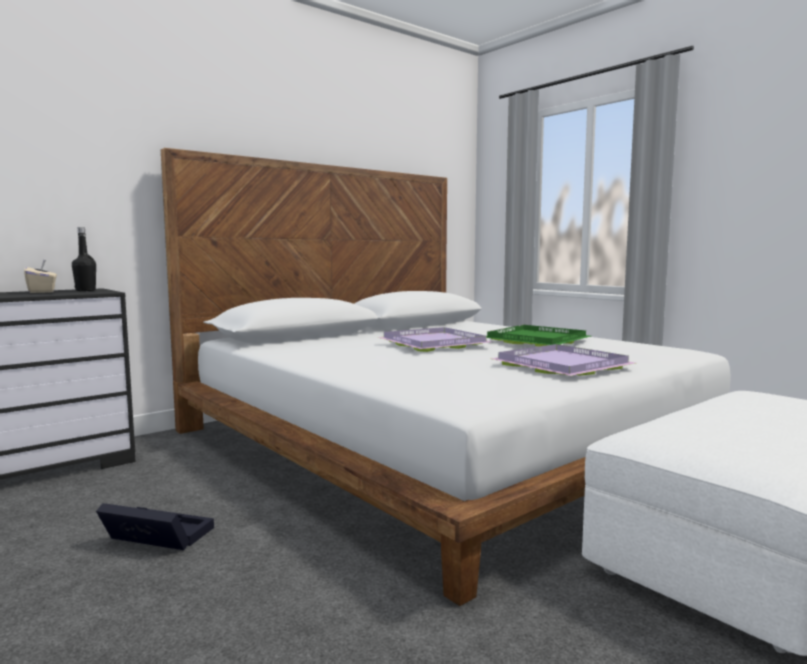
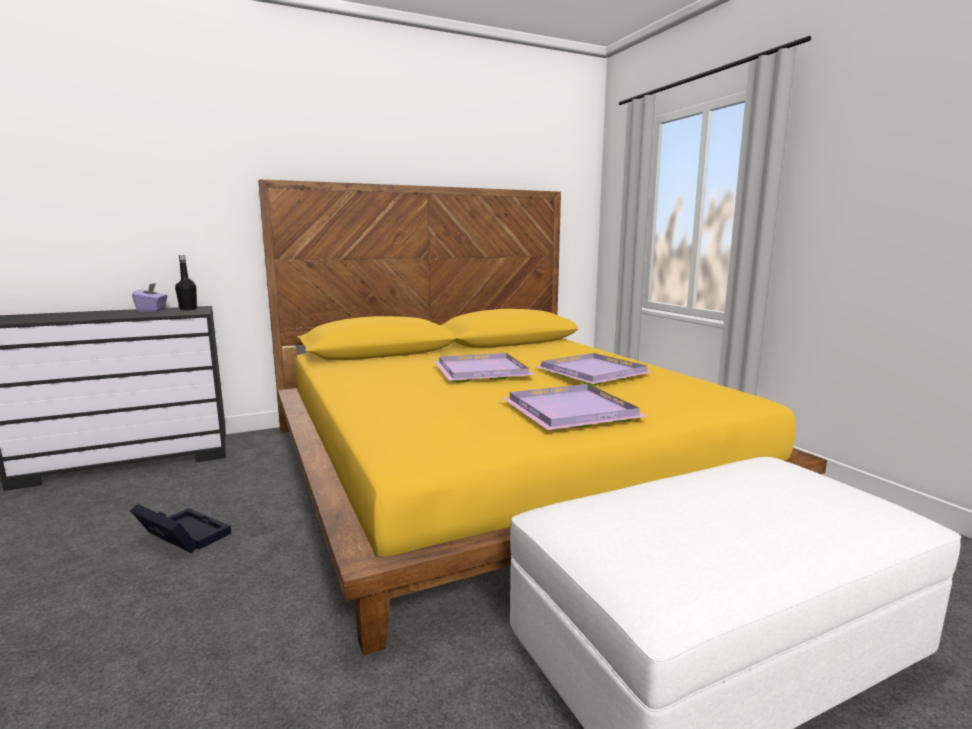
camera: 15 degrees right, 5 degrees up
beige tissue box [24,260,57,293] -> purple tissue box [132,283,167,312]
white bed [161,148,731,606] -> yellow bed [258,179,827,655]
green tray [487,325,591,347] -> purple tray [534,353,654,386]

